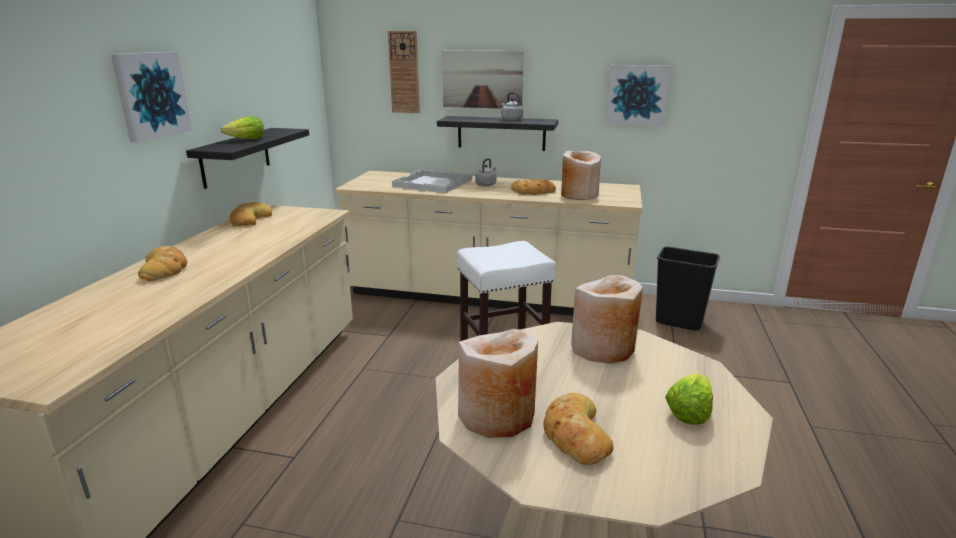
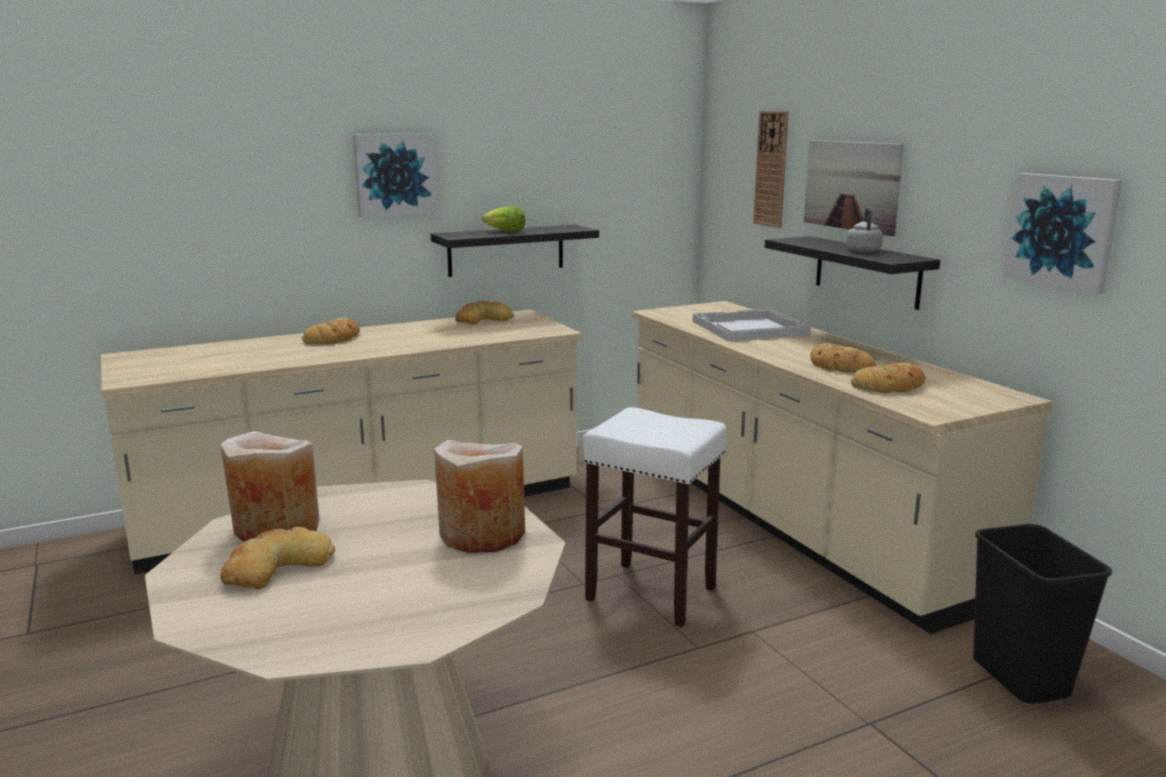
camera: 50 degrees right, 5 degrees down
grey kettle [475,158,496,186] -> none
beige vase [561,151,601,200] -> bread [851,363,926,393]
lettuce [665,374,713,424] -> none

